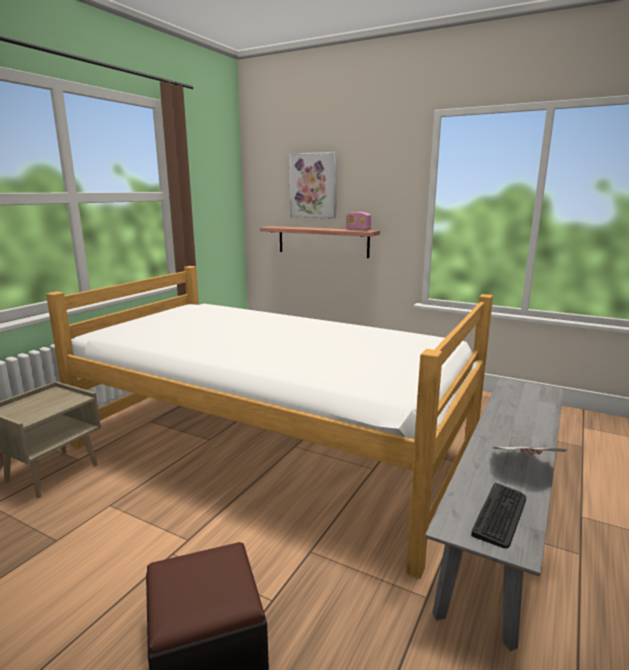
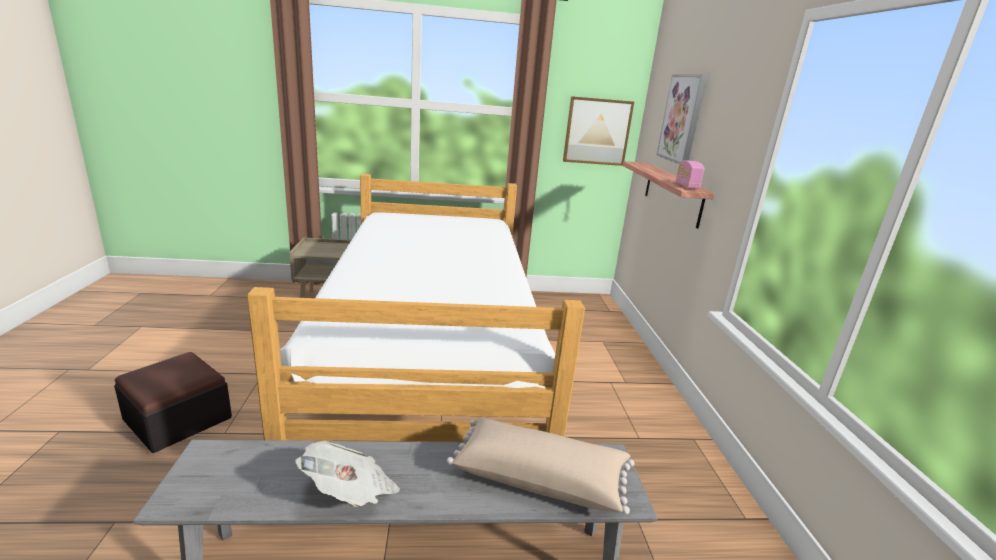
camera: 55 degrees right, 5 degrees up
keyboard [471,483,526,548] -> none
none -> beige pillow [447,417,635,514]
none -> picture [563,96,634,166]

